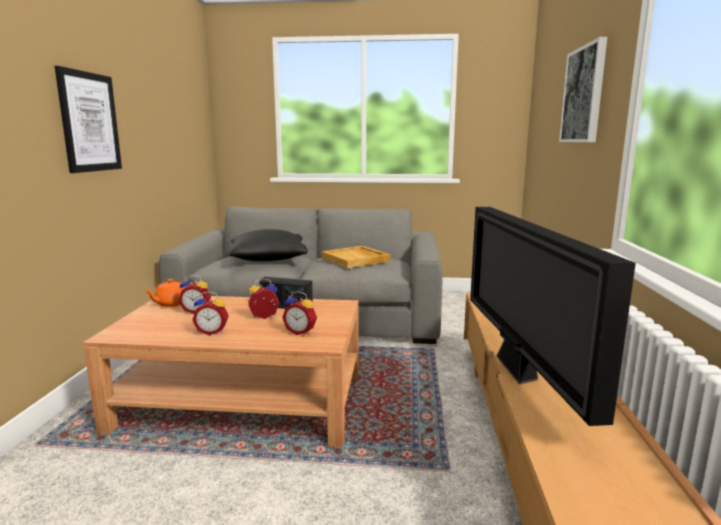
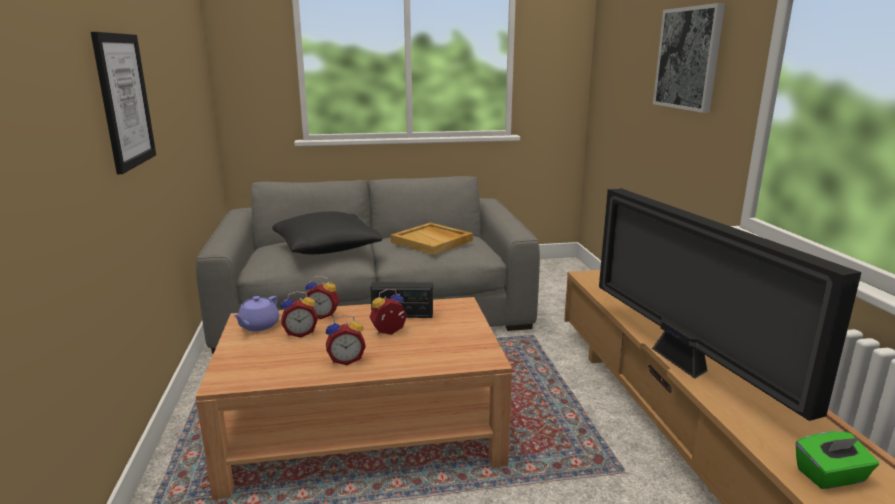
camera: 15 degrees left, 5 degrees up
orange teapot [145,279,192,307] -> purple teapot [233,296,279,331]
alarm clock [282,291,317,335] -> alarm clock moved to [305,276,339,319]
none -> green tissue box [796,431,879,489]

